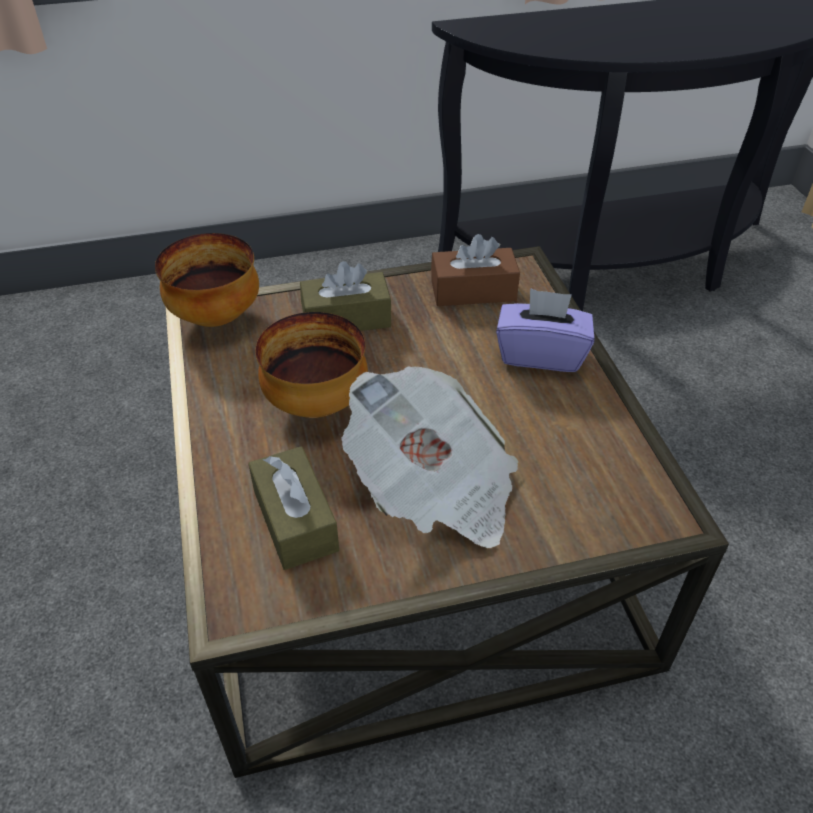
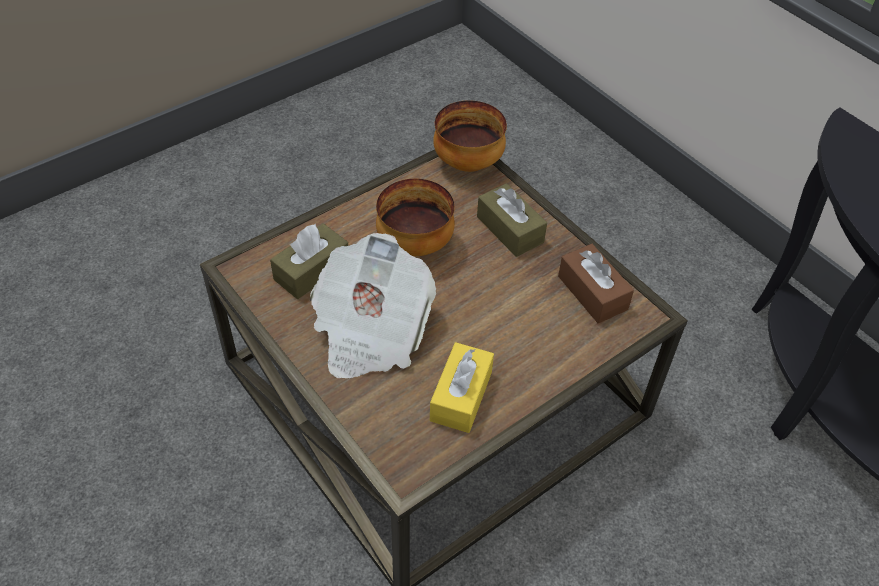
camera: 65 degrees right, 5 degrees up
purple tissue box [496,288,594,372] -> none
none -> yellow tissue box [430,342,494,433]

